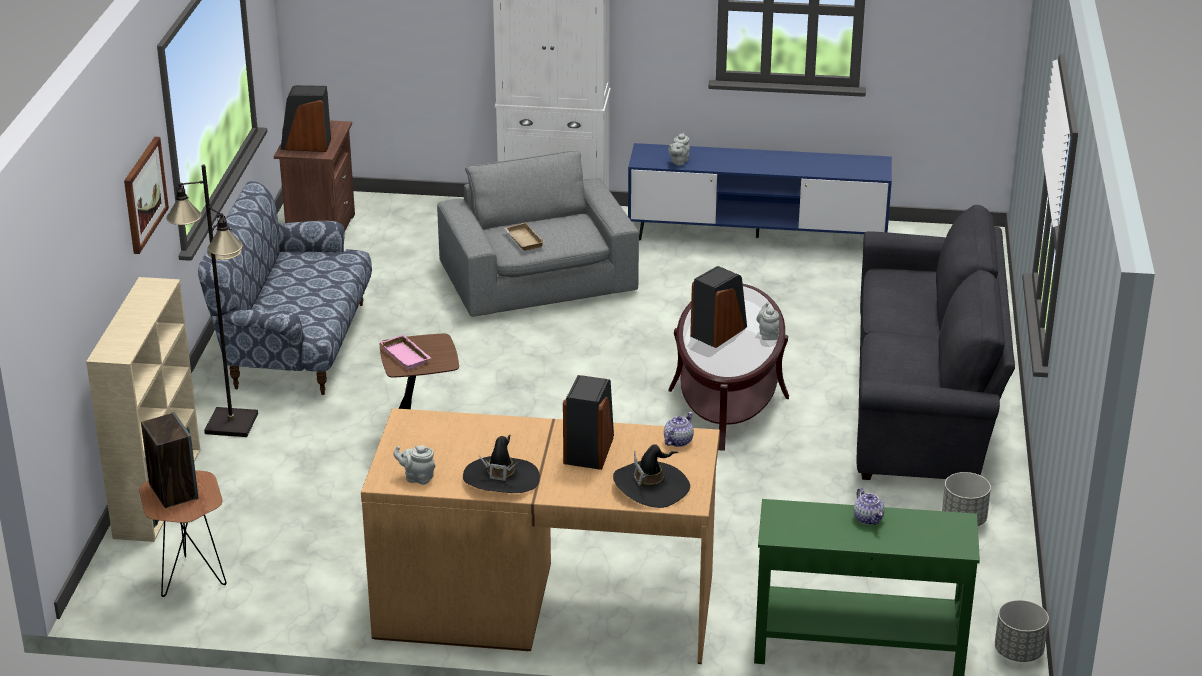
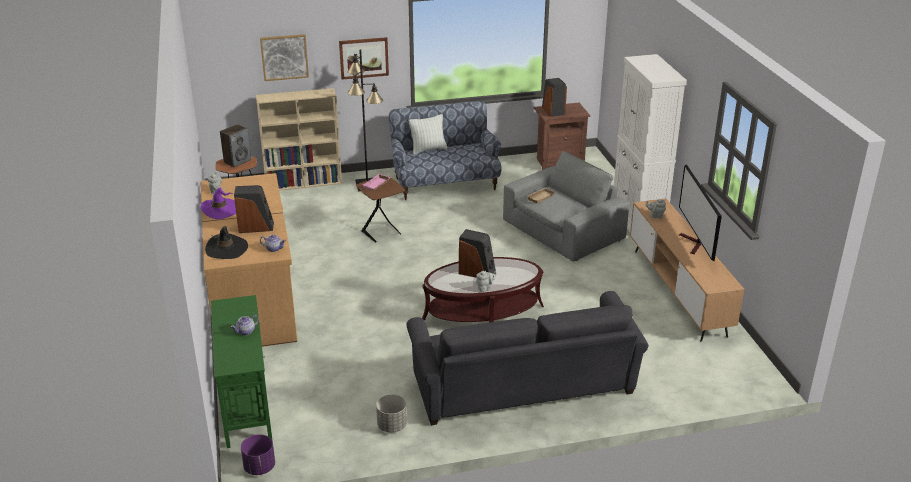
camera: 70 degrees right, 0 degrees up
black hat [463,434,540,493] -> purple hat [200,188,236,219]
blue tv stand [628,143,892,240] -> brown tv stand [630,199,744,341]
grey planter [995,600,1049,662] -> purple planter [241,434,275,475]
none -> picture [260,34,309,81]
none -> pillow [409,114,447,154]
none -> television [679,164,722,262]

